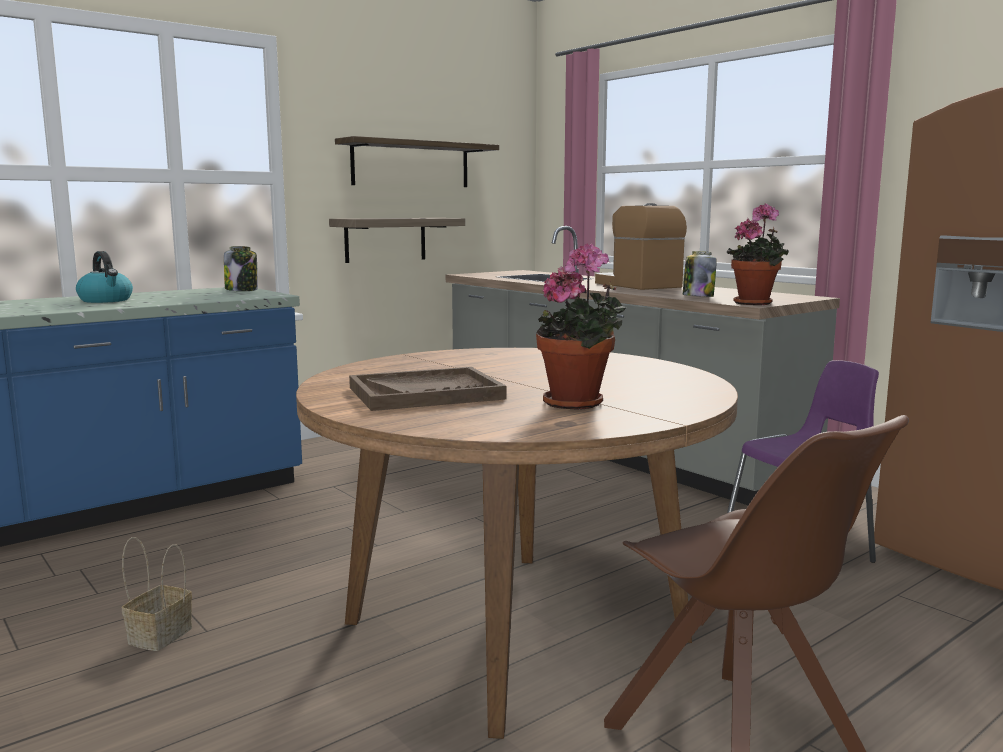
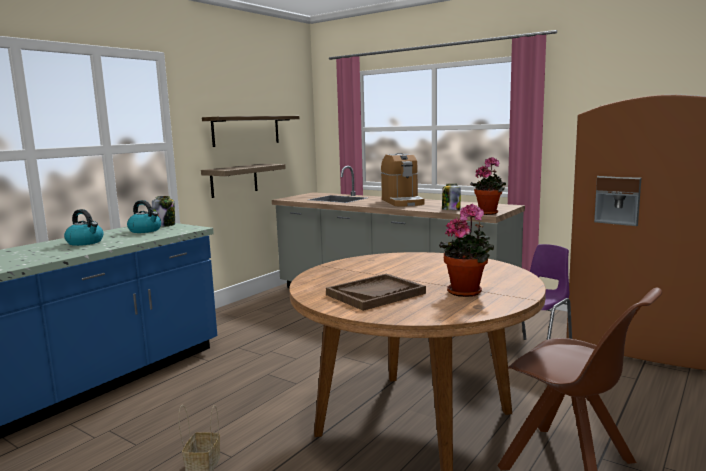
camera: 15 degrees left, 0 degrees up
coffee machine [595,203,687,290] -> coffee machine turned 150 degrees counterclockwise [381,153,425,207]
none -> kettle [127,200,161,233]

